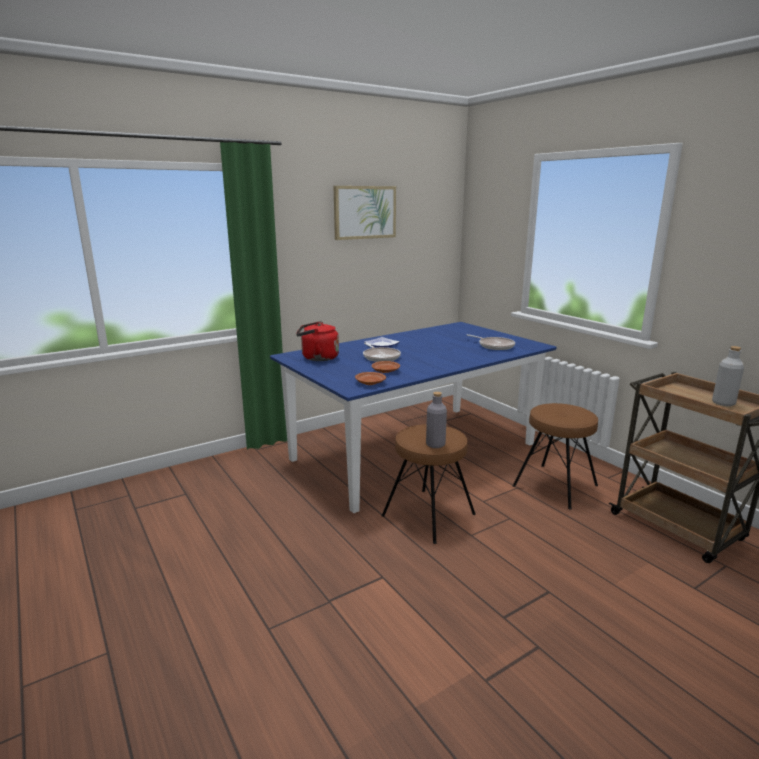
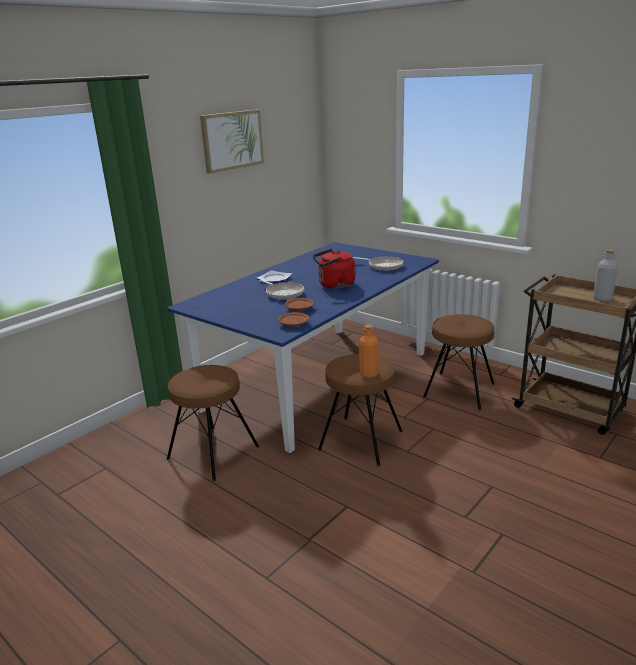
camera: 15 degrees left, 5 degrees up
red kettle [296,321,339,361] -> red kettle moved to [313,249,355,289]
grey bottle [426,392,447,448] -> orange bottle [359,325,378,378]
none -> brown stool [166,365,259,481]

